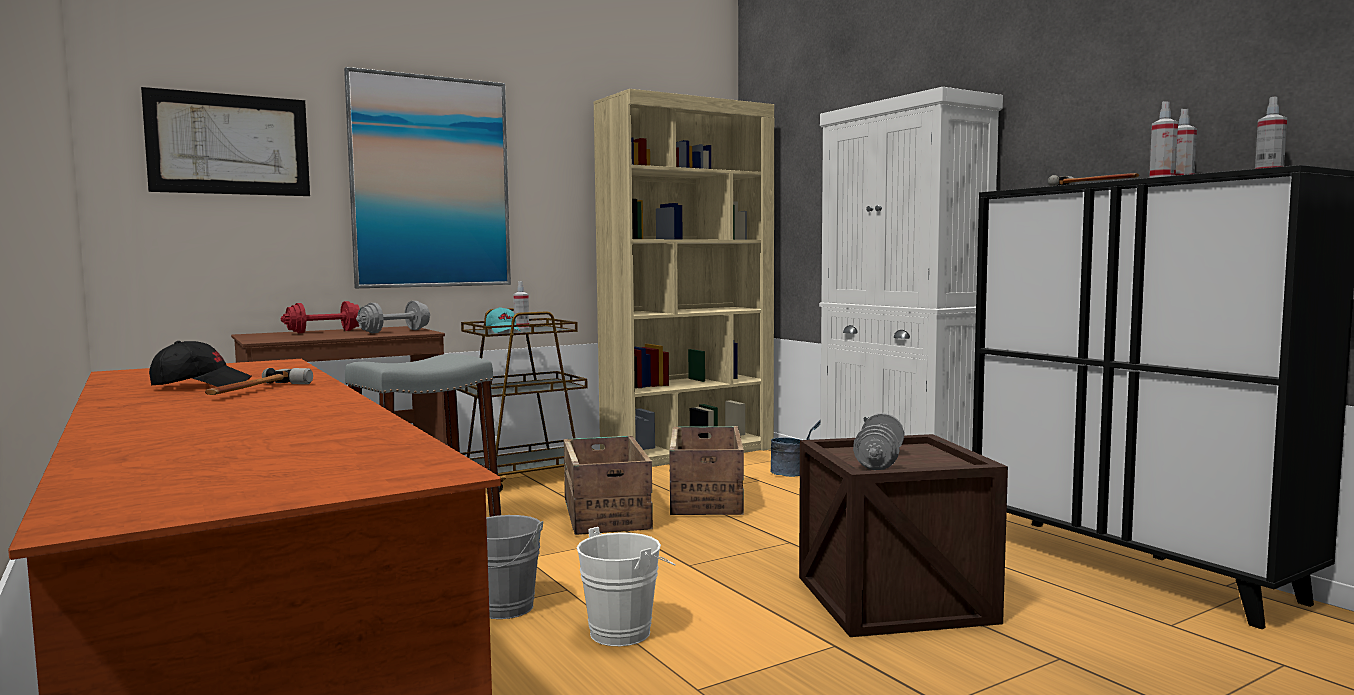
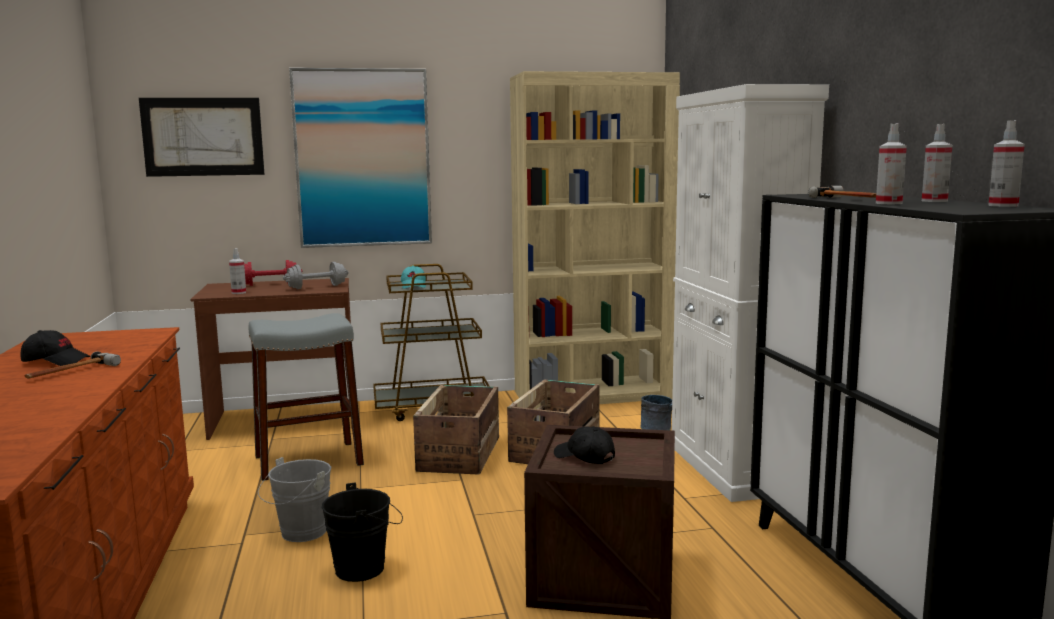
camera: 20 degrees right, 5 degrees up
spray bottle [513,281,529,329] -> spray bottle moved to [229,248,246,294]
white bucket [577,527,676,646] -> black bucket [322,483,403,582]
grey dumbbell [853,413,904,470] -> black cap [554,426,615,464]

